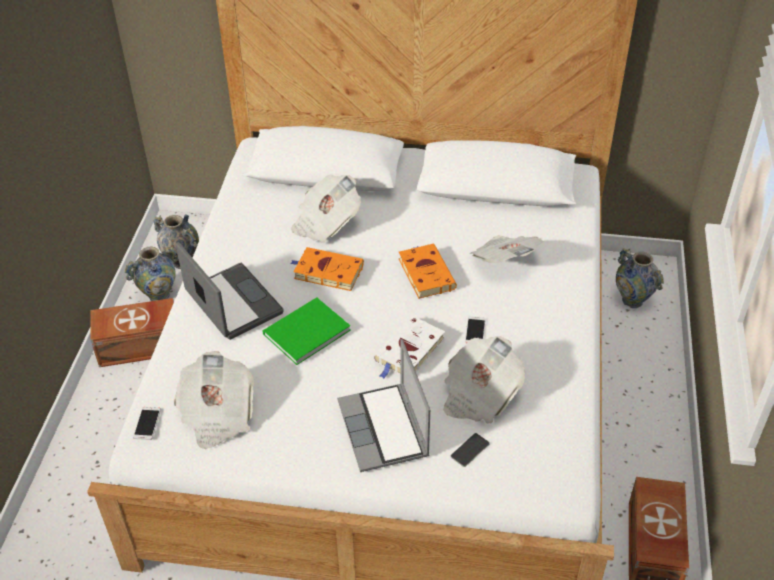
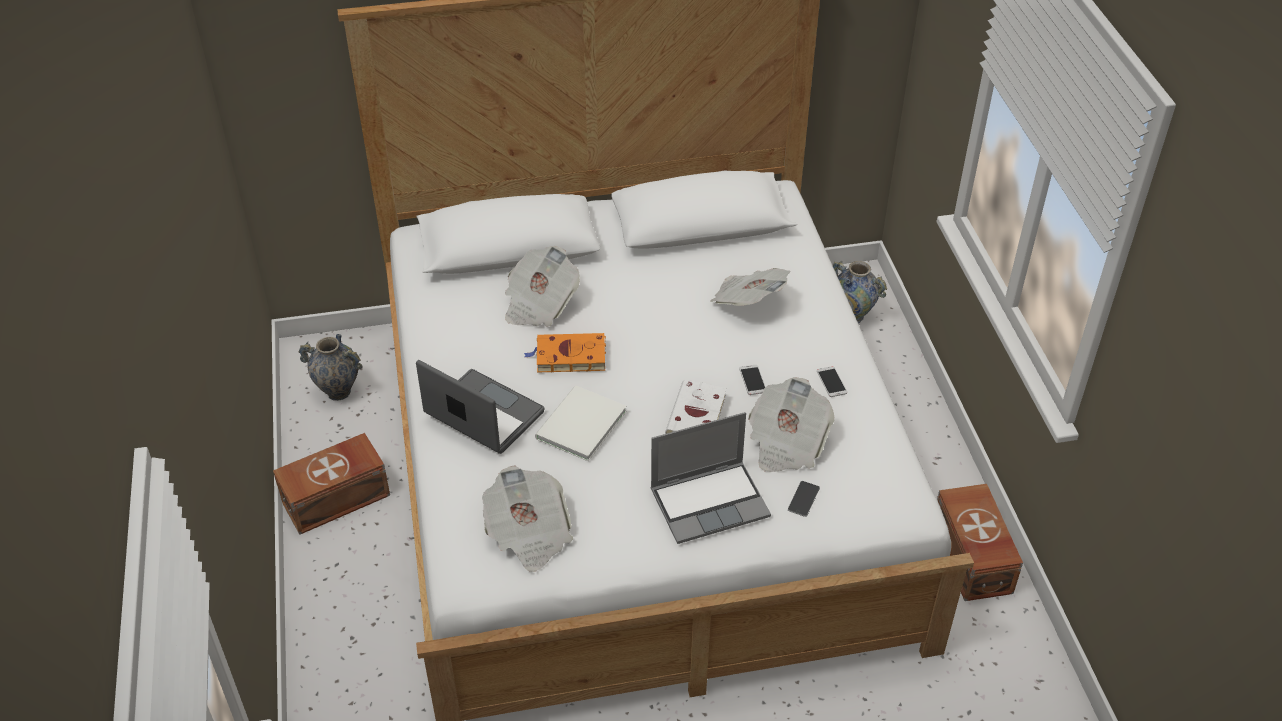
camera: 20 degrees left, 0 degrees up
vase [125,246,178,301] -> none
phone [133,407,161,440] -> phone moved to [817,366,847,397]
green book [262,297,351,365] -> white book [535,386,627,461]
laptop [337,339,430,472] -> laptop turned 75 degrees counterclockwise [650,412,771,544]
orange book [399,244,457,299] -> none

